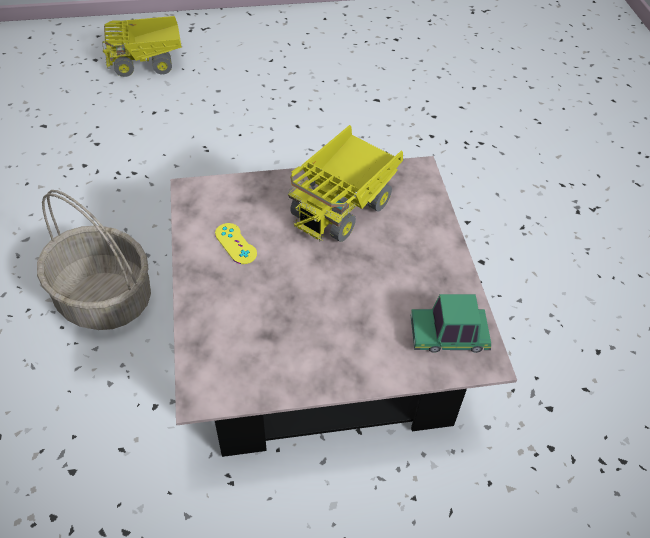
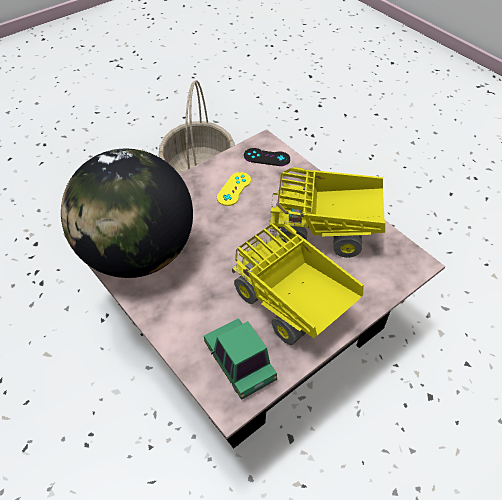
camera: 60 degrees right, 0 degrees up
toy truck [102,16,182,77] -> toy truck moved to [232,223,364,345]
none -> globe [61,149,193,278]
none -> black game controller [244,148,290,166]

